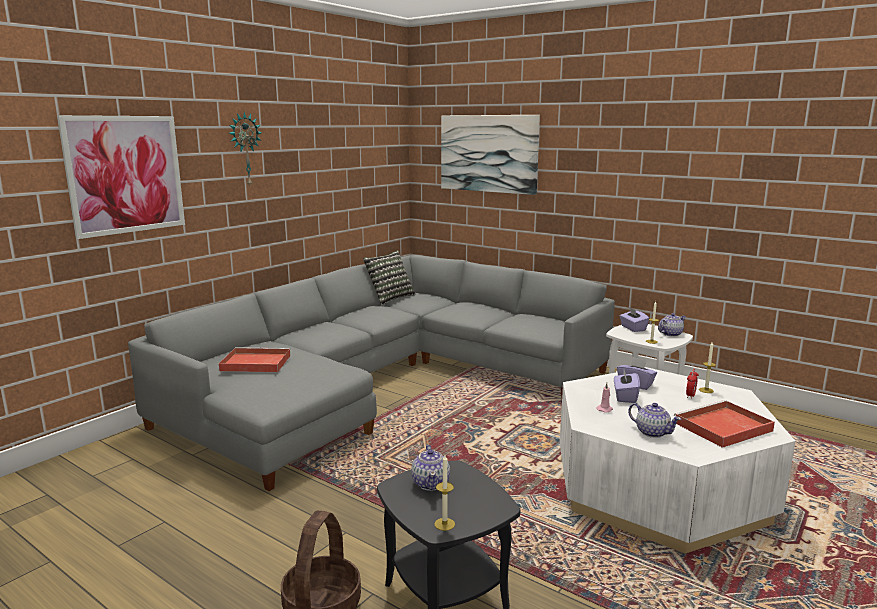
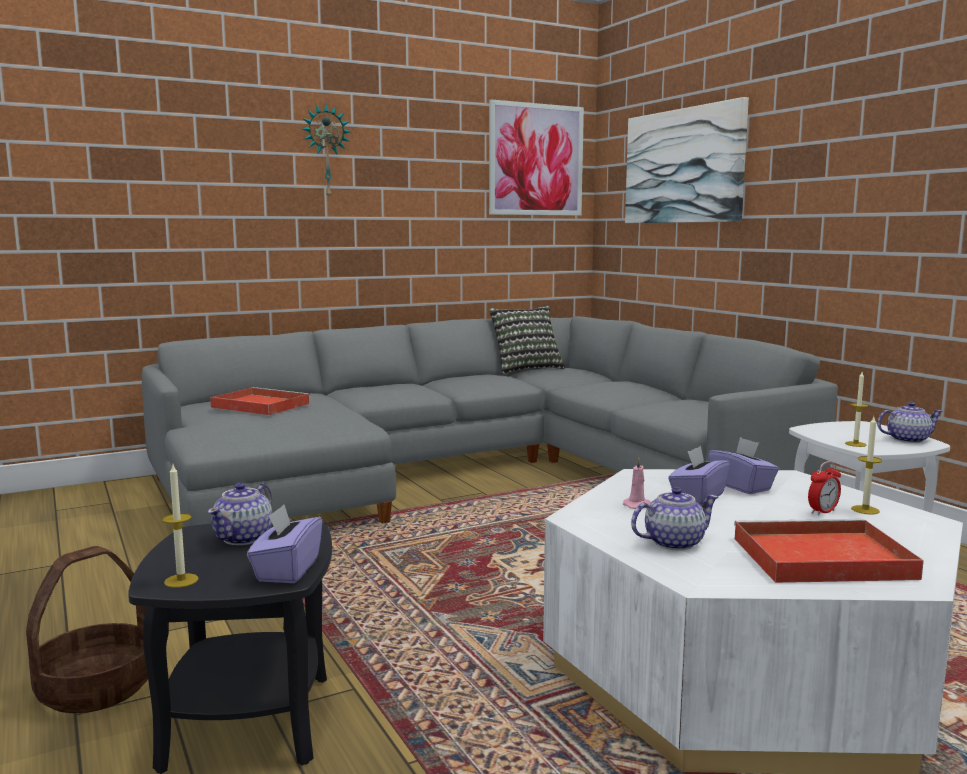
camera: 25 degrees right, 5 degrees down
picture [57,115,185,239] -> picture moved to [489,99,584,215]
purple tissue box [620,308,649,332] -> purple tissue box moved to [247,504,322,583]
teapot [628,403,681,438] -> teapot turned 90 degrees counterclockwise [631,487,718,551]

